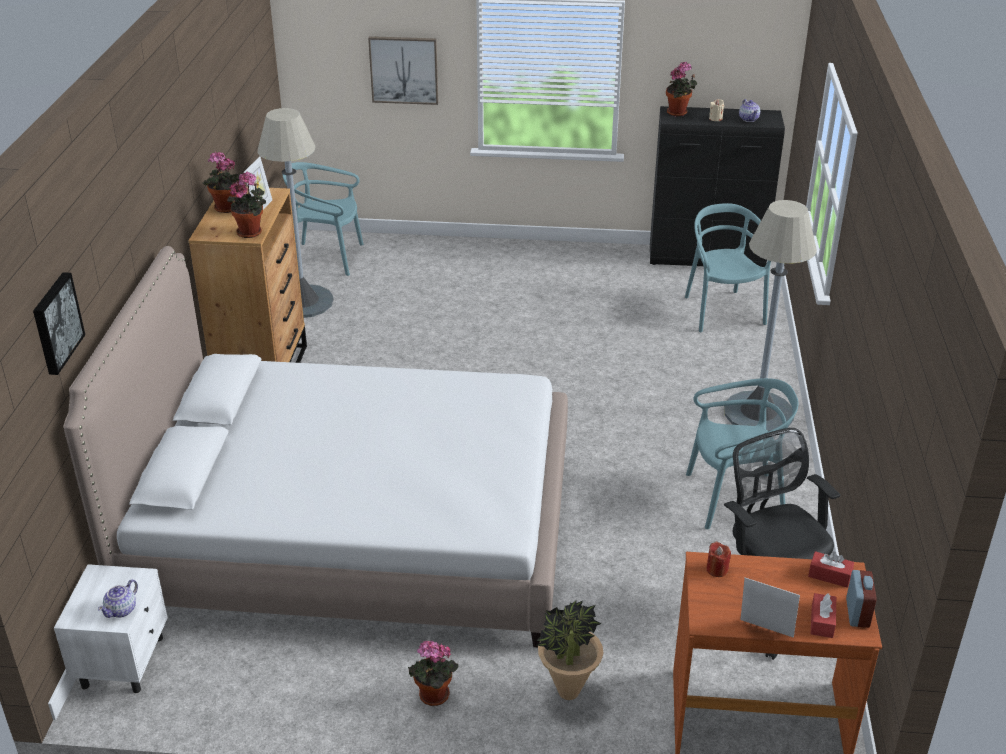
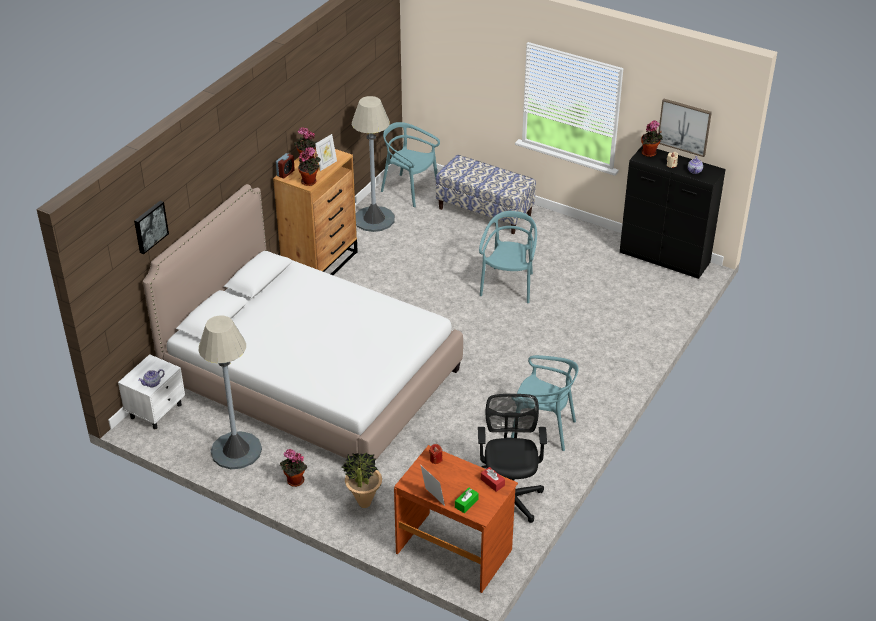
camera: 25 degrees right, 5 degrees up
picture [368,36,438,105] -> picture moved to [658,99,712,157]
turquoise chair [685,203,771,332] -> turquoise chair moved to [479,211,537,303]
grey floor lamp [724,200,817,431] -> grey floor lamp moved to [199,315,262,469]
red tissue box [811,593,836,638] -> green tissue box [455,488,479,513]
alarm clock [846,570,877,628] -> alarm clock moved to [276,153,295,179]
none -> bench [436,155,536,234]

